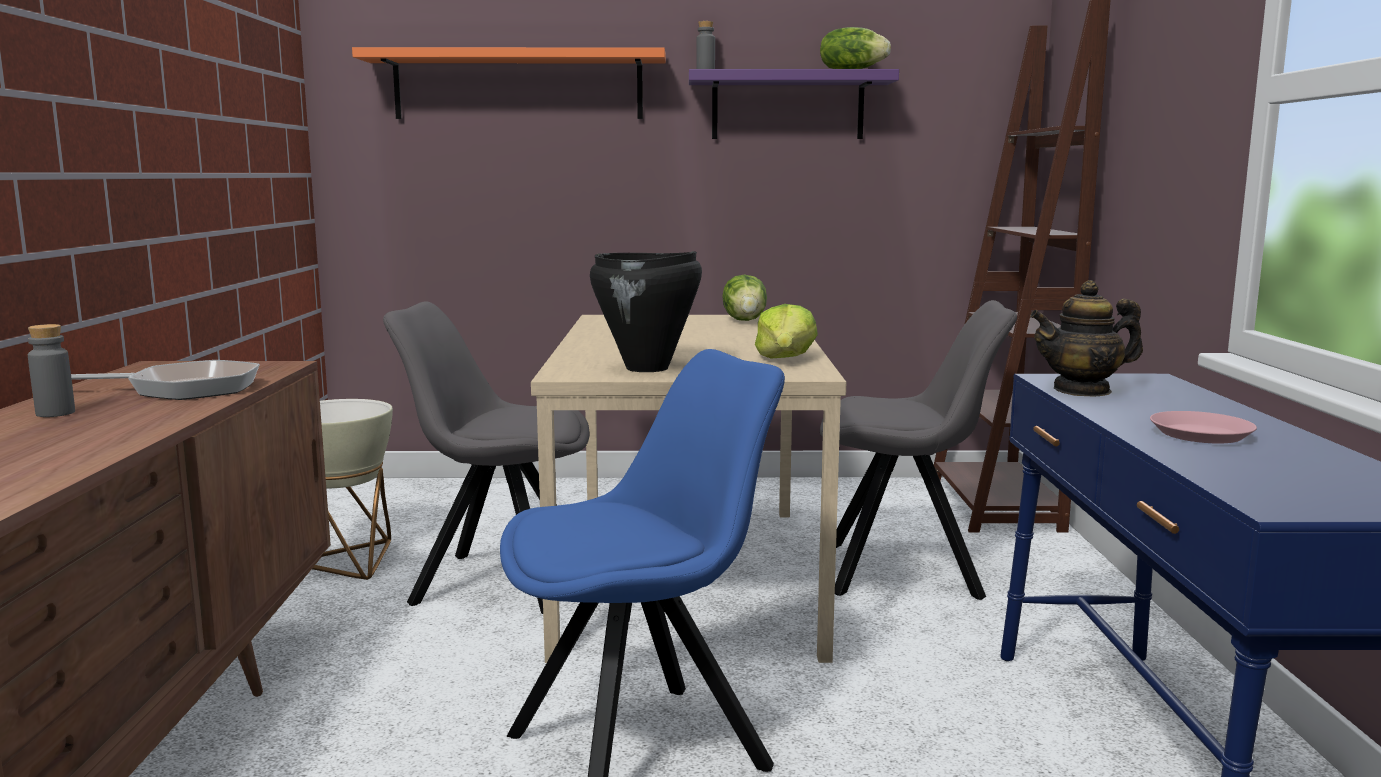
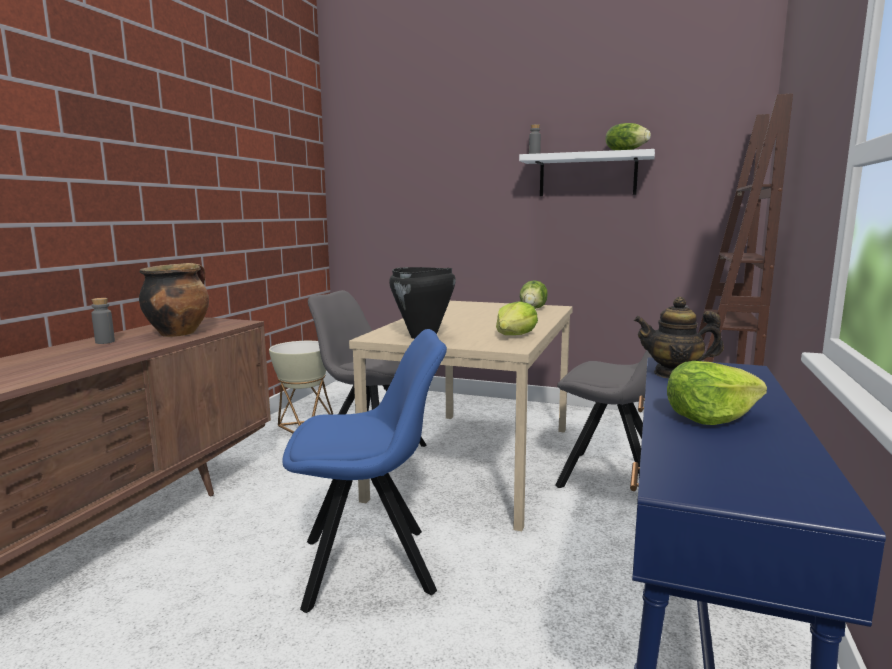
camera: 20 degrees right, 0 degrees up
frying pan [71,360,260,400] -> cooking pot [139,263,209,337]
orange shelf [352,47,666,119] -> none
purple shelf [689,69,899,139] -> white shelf [519,149,655,196]
pink plate [1150,411,1257,443] -> lettuce [667,361,767,425]

